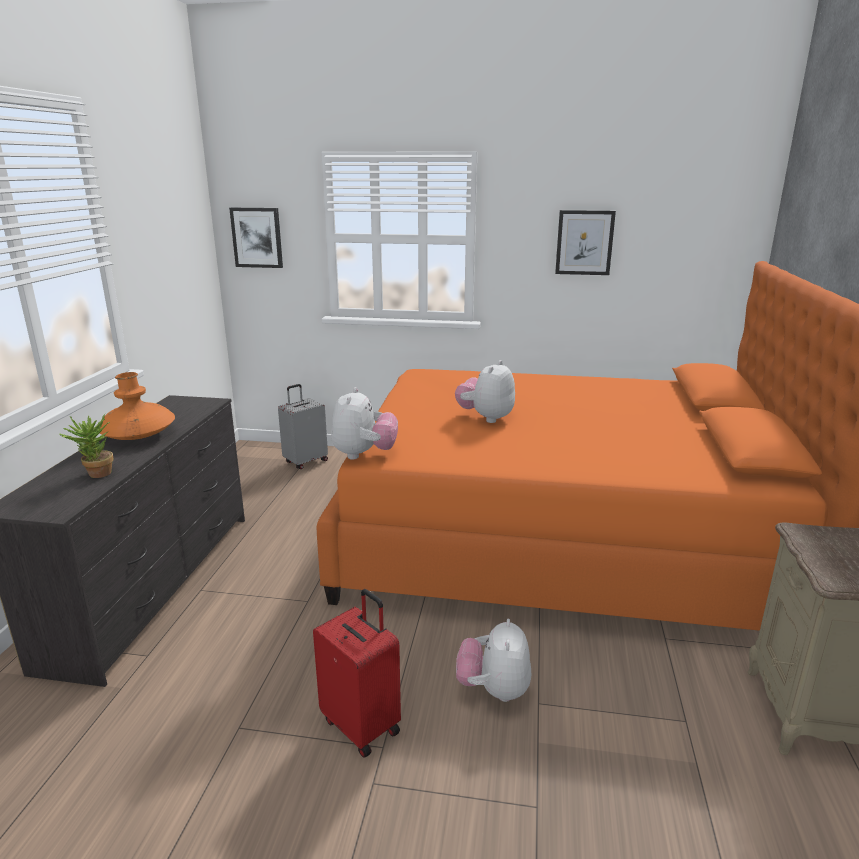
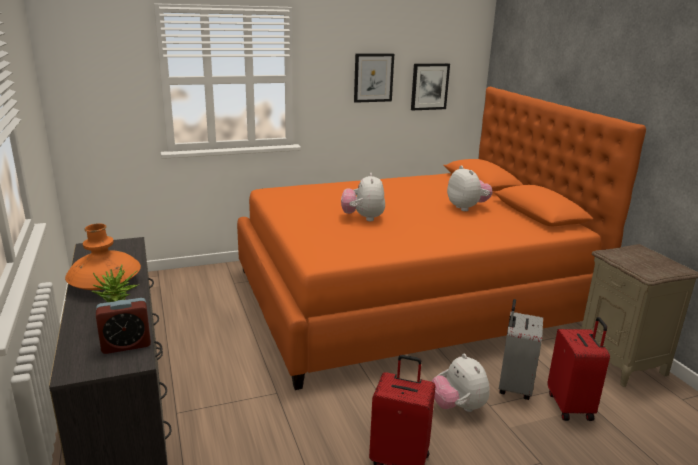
camera: 30 degrees left, 0 degrees up
picture [229,208,283,268] -> picture moved to [411,63,450,110]
grey suitcase [278,384,328,469] -> grey suitcase moved to [499,299,543,400]
plush toy [331,387,398,460] -> plush toy moved to [447,165,493,211]
none -> alarm clock [96,298,151,354]
none -> red suitcase [548,317,610,421]

